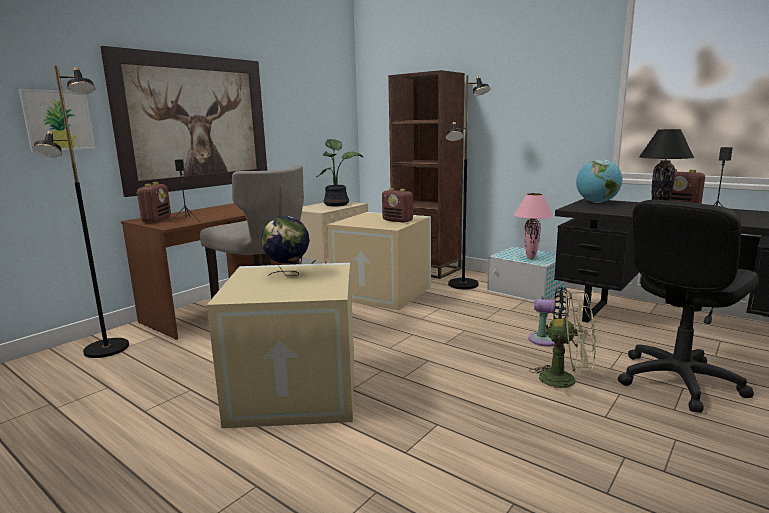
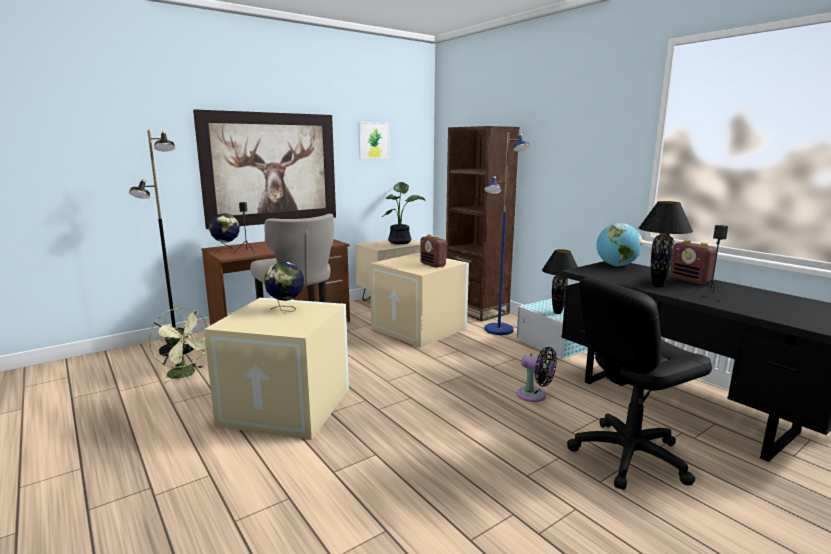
camera: 15 degrees right, 0 degrees up
picture [19,89,96,152] -> picture moved to [358,122,390,159]
radio [137,182,171,223] -> globe [209,213,240,252]
black floor lamp [446,75,490,289] -> blue floor lamp [484,133,530,335]
pink table lamp [514,193,553,259] -> black table lamp [542,249,578,314]
green fan [529,291,596,397] -> green fan moved to [149,308,209,384]

